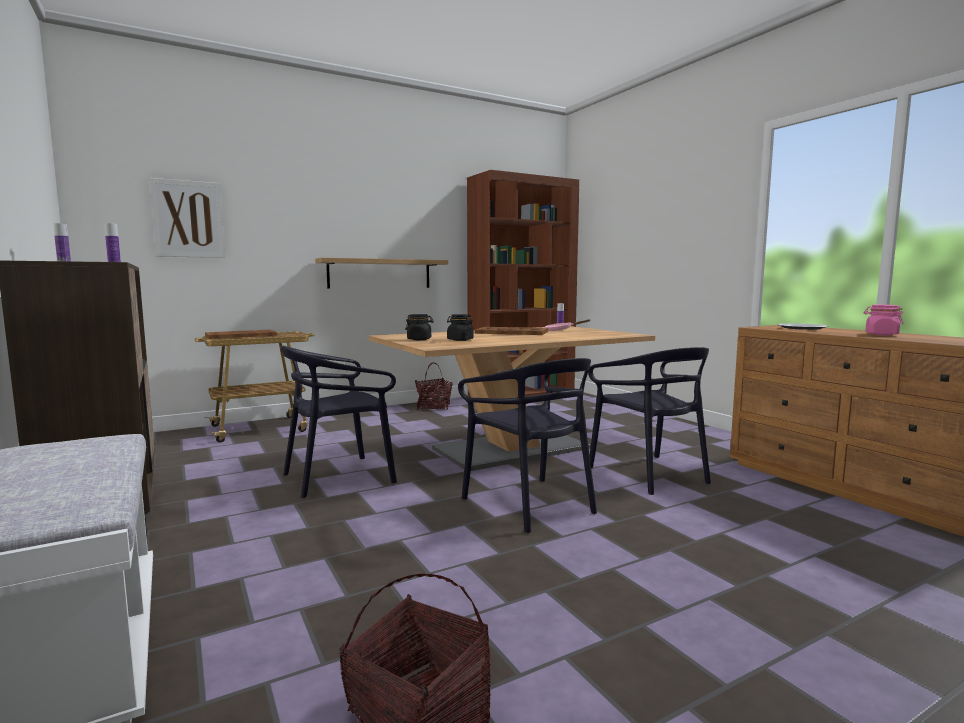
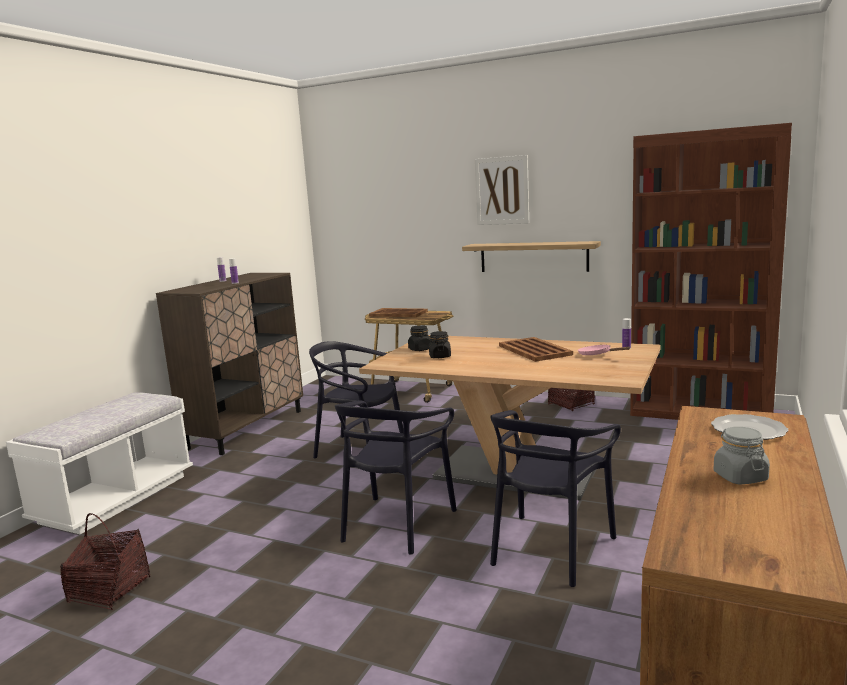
camera: 55 degrees right, 5 degrees up
picture [150,178,225,258] -> picture moved to [475,155,529,225]
pink jar [863,305,903,335] -> grey jar [713,427,770,485]

